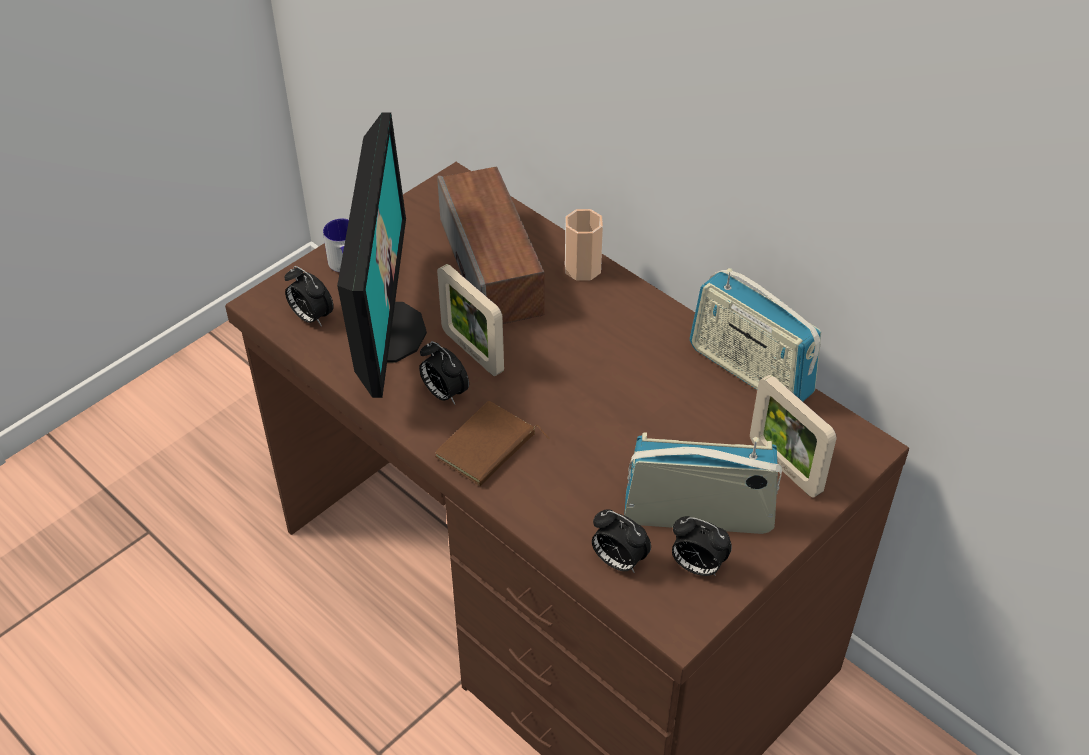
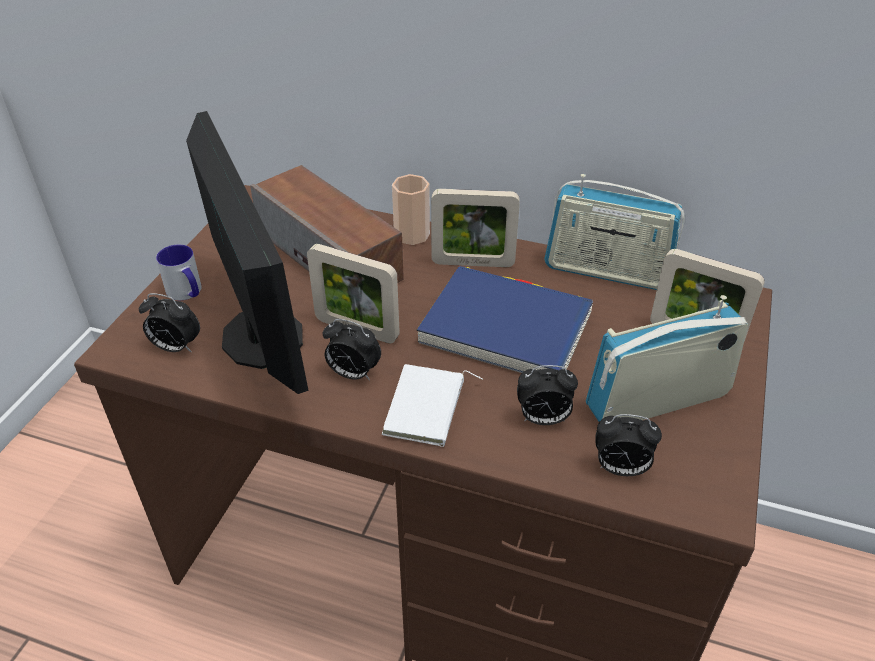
camera: 25 degrees left, 5 degrees down
brown book [435,401,550,486] -> white book [382,364,483,447]
alarm clock [672,516,732,576] -> alarm clock moved to [517,365,578,425]
none -> blue book [416,266,593,373]
none -> picture frame [431,189,520,267]

